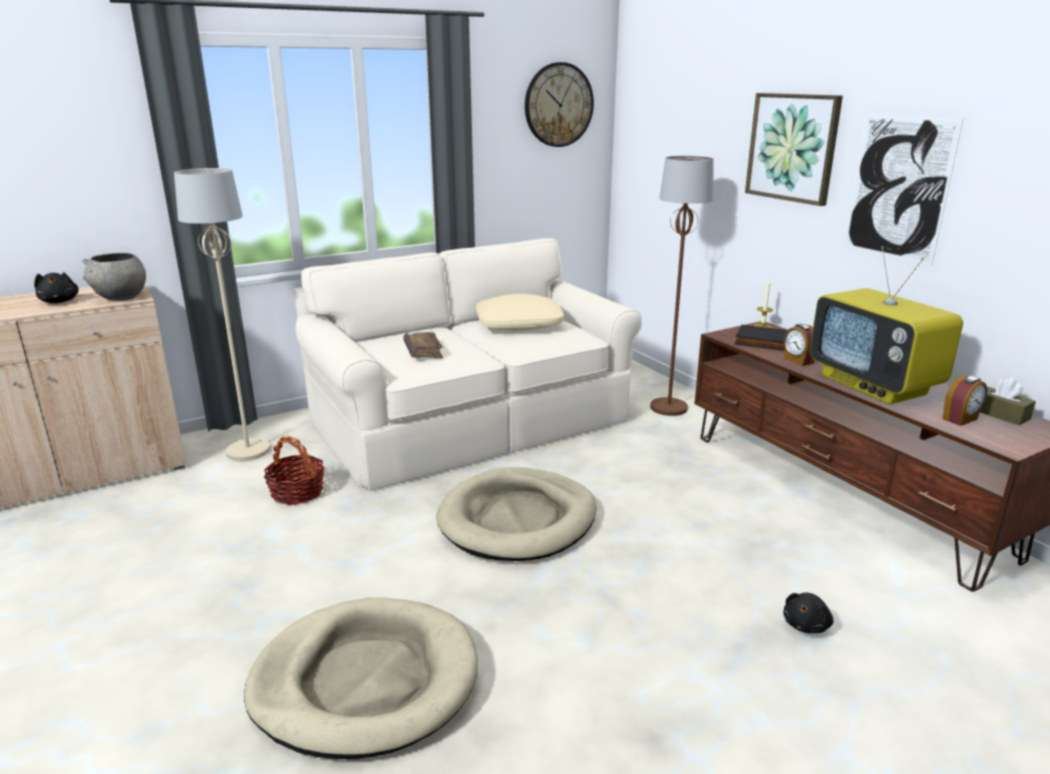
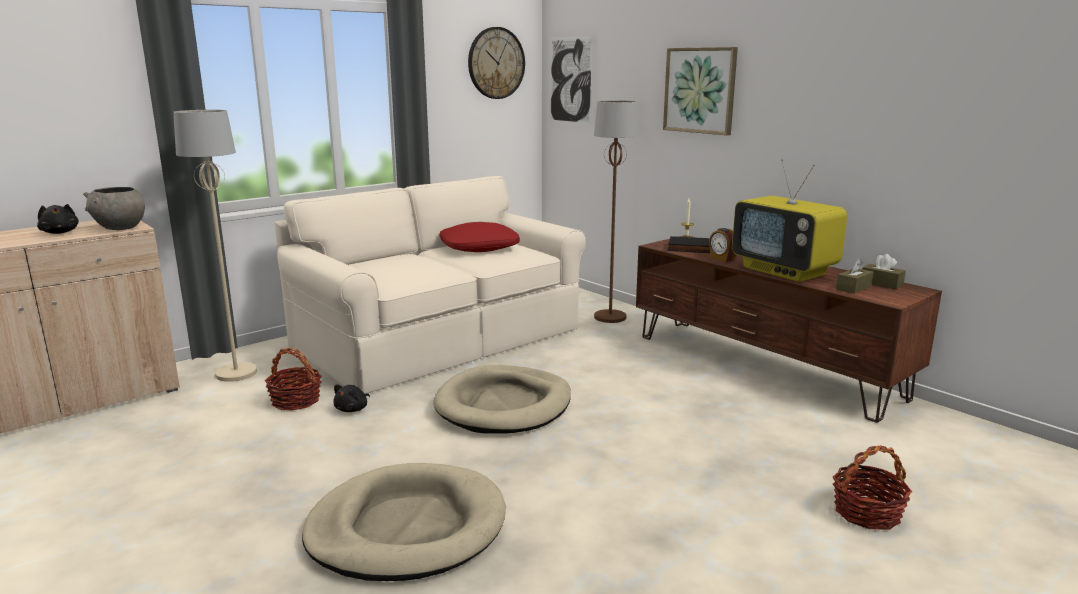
camera: 10 degrees left, 5 degrees down
brown book [403,332,443,358] -> none
beige pillow [476,294,564,331] -> red pillow [439,222,520,252]
black plush toy [783,593,833,633] -> black plush toy moved to [333,384,370,412]
picture [844,113,963,266] -> picture moved to [550,36,593,125]
alarm clock [943,375,987,426] -> brown tissue box [836,258,874,294]
none -> basket [833,445,912,530]

